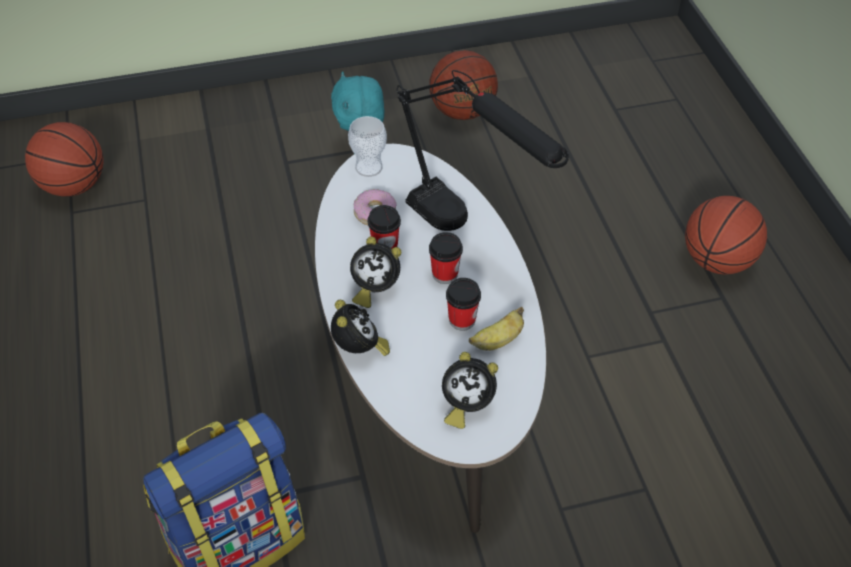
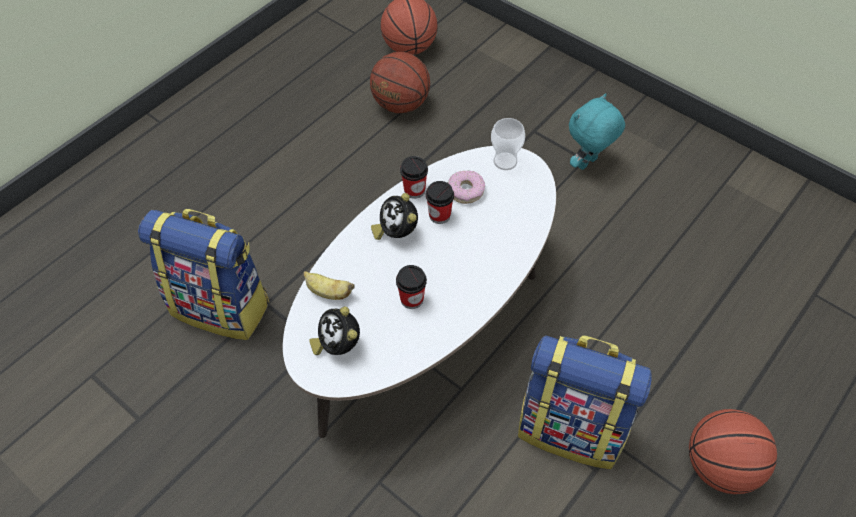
camera: 55 degrees right, 5 degrees up
alarm clock [331,300,390,356] -> none
black table lamp [397,70,569,231] -> none
basketball [429,50,498,120] -> basketball moved to [370,52,430,113]
cup [429,232,463,284] -> cup moved to [400,156,428,199]
banana [469,307,524,351] -> banana moved to [304,271,354,300]
none -> backpack [518,335,651,469]

